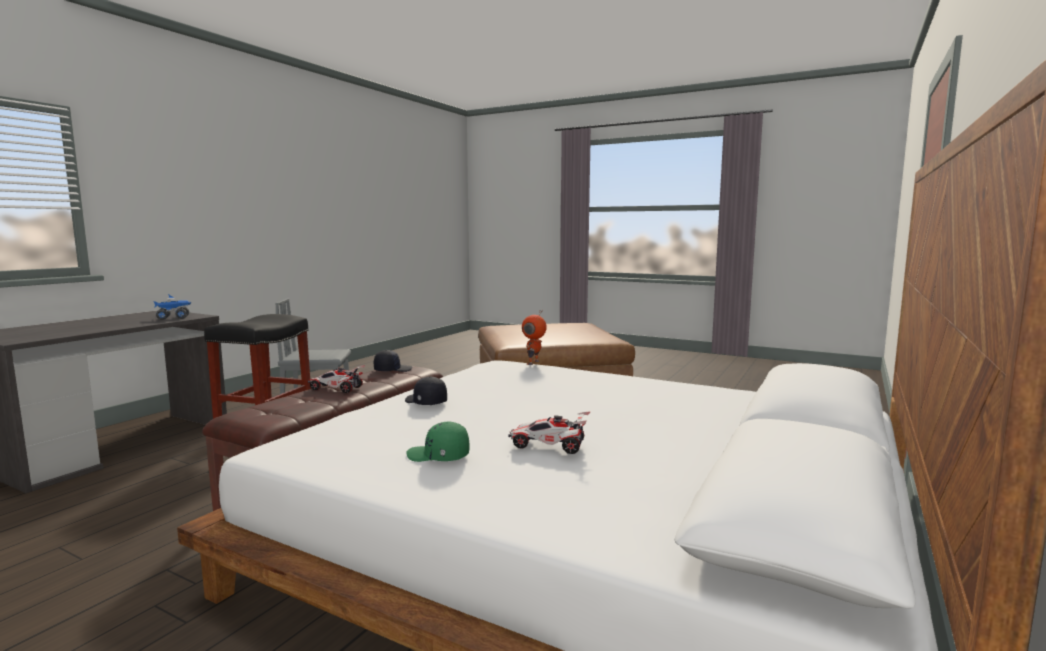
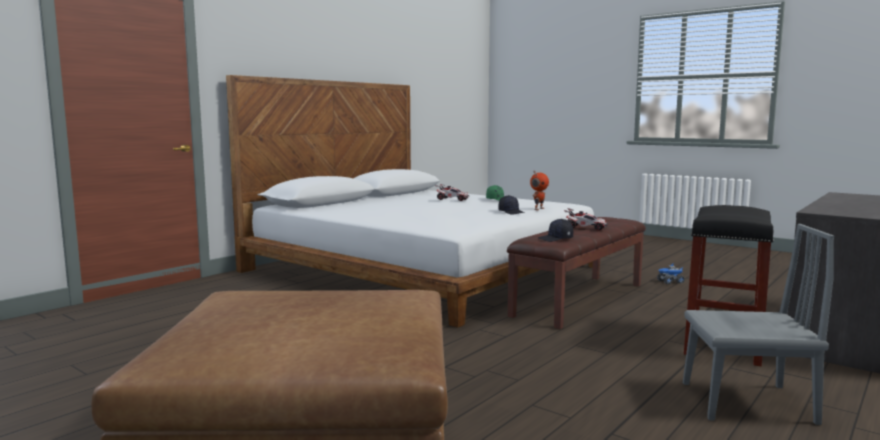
camera: 170 degrees left, 0 degrees up
toy truck [154,294,191,320] -> toy truck moved to [657,263,685,284]
toy robot [522,310,547,365] -> toy robot moved to [530,172,549,210]

